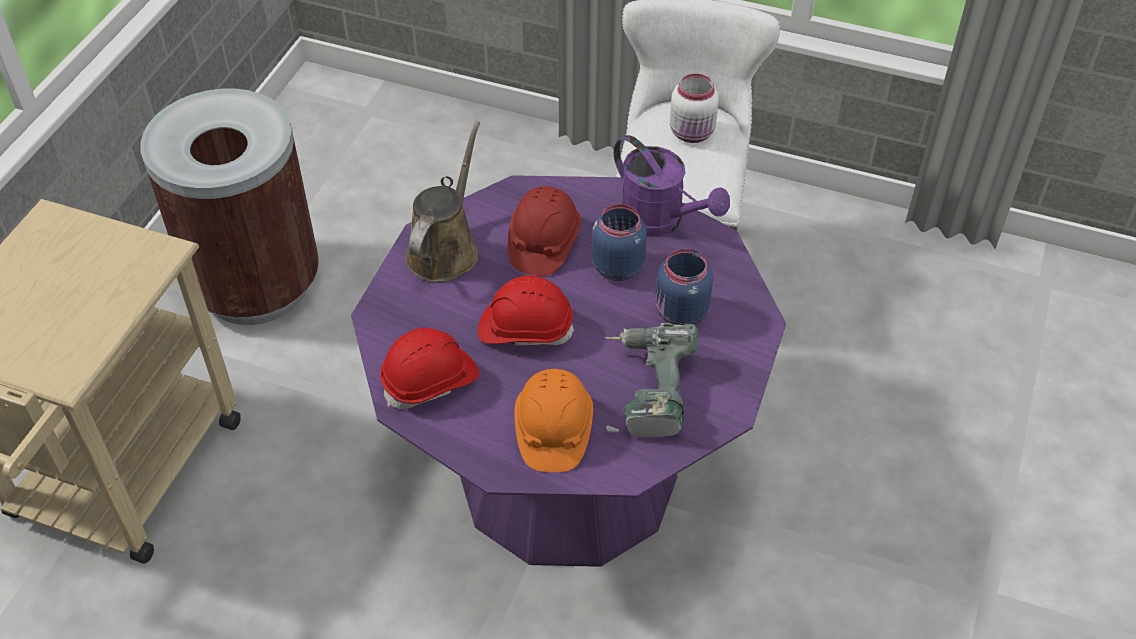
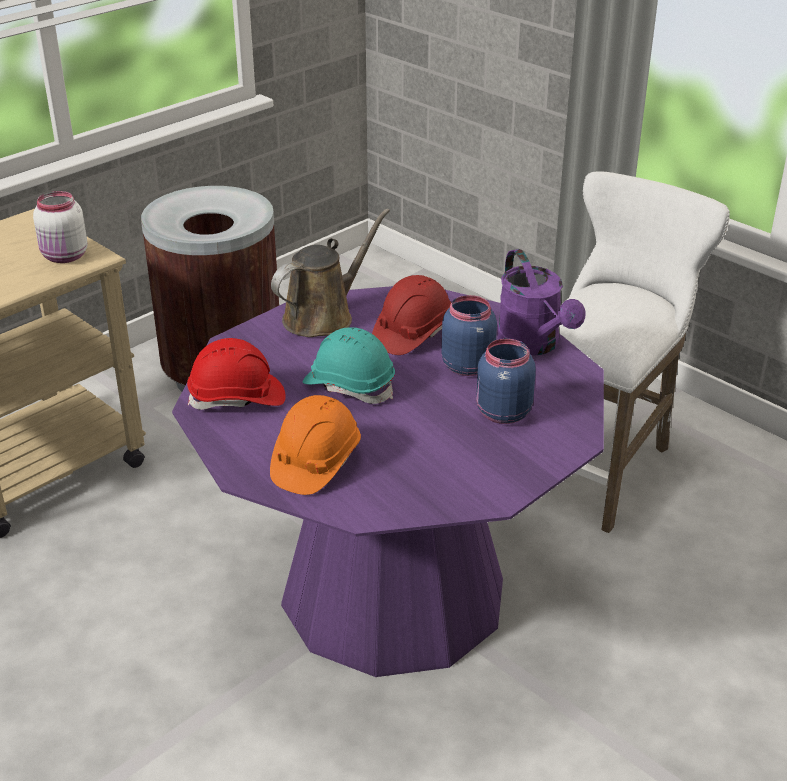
camera: 25 degrees right, 15 degrees down
red hard hat [478,275,574,346] -> turquoise hard hat [302,327,395,404]
power drill [605,323,699,437] -> none
white jar [670,73,719,143] -> white jar moved to [33,191,87,263]

